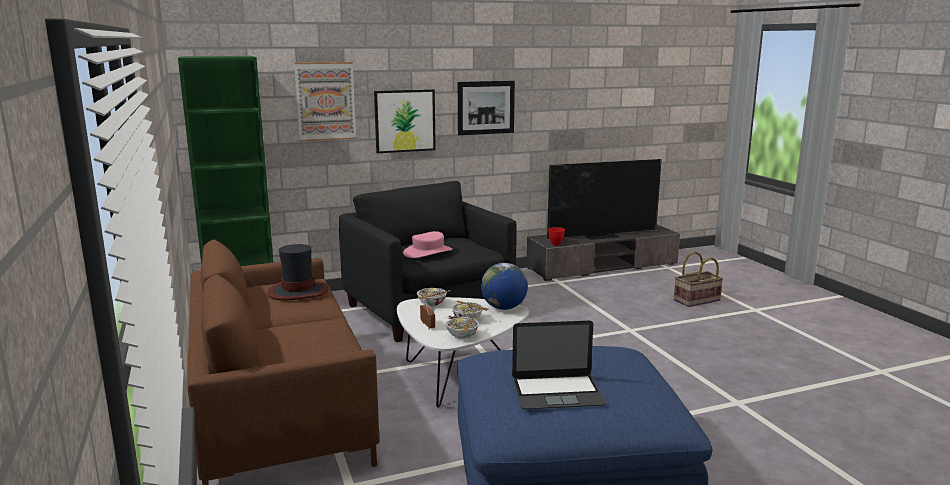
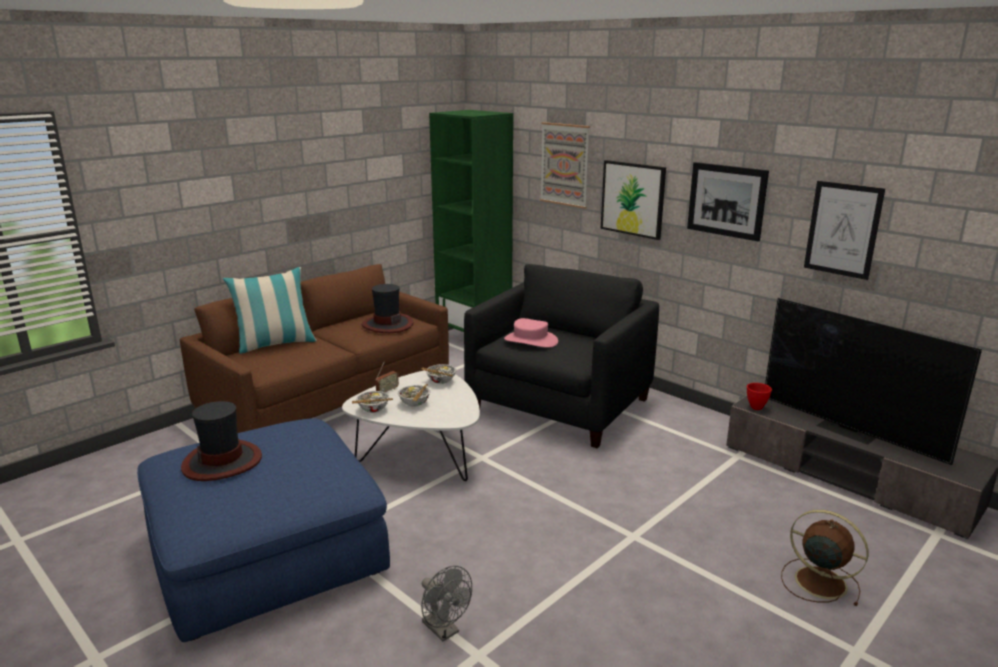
camera: 65 degrees right, 5 degrees up
globe [481,263,528,310] -> none
laptop [512,321,606,409] -> hat [181,401,262,481]
basket [674,251,723,307] -> brown fan [781,510,869,606]
none -> pillow [223,267,317,354]
none -> grey fan [421,566,472,642]
none -> picture [804,181,885,280]

